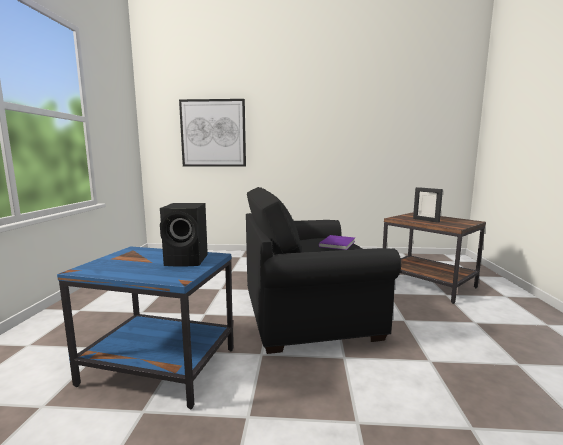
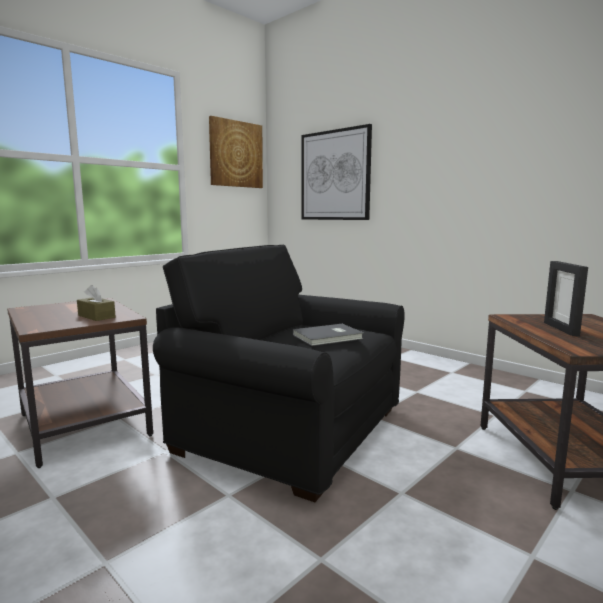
camera: 40 degrees right, 0 degrees up
blue side table [57,247,233,409] -> brown side table [7,298,153,468]
black speaker [160,203,208,267] -> brown tissue box [77,285,116,321]
purple book [319,235,355,250] -> grey book [293,324,364,346]
none -> picture [209,116,263,188]

